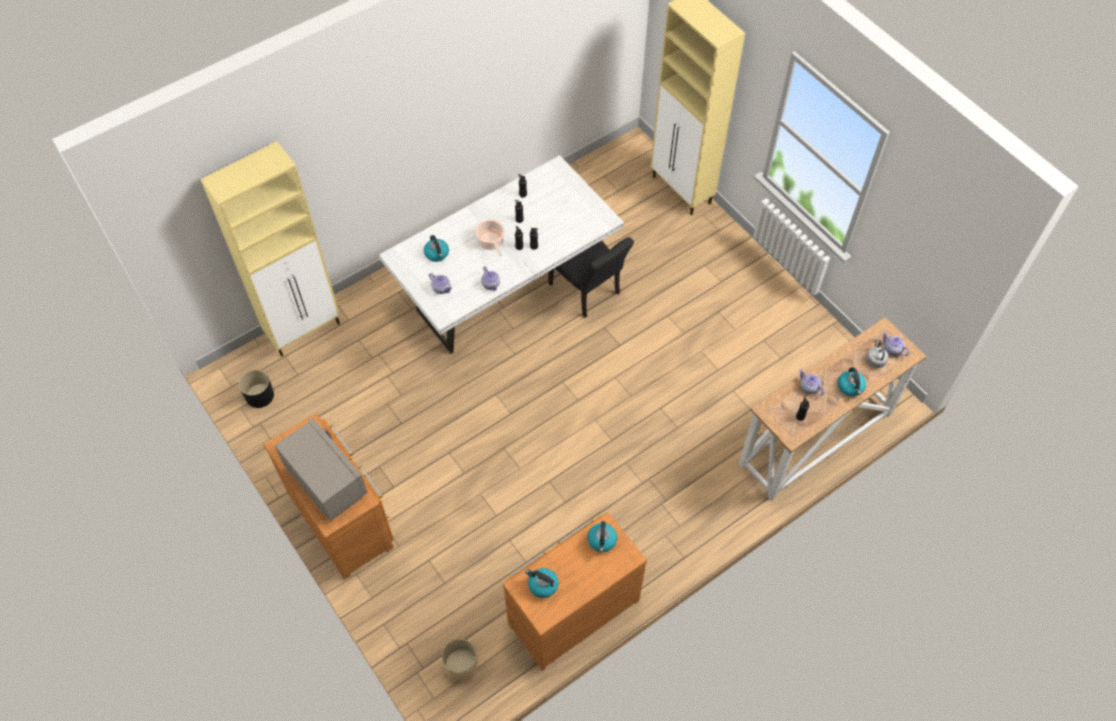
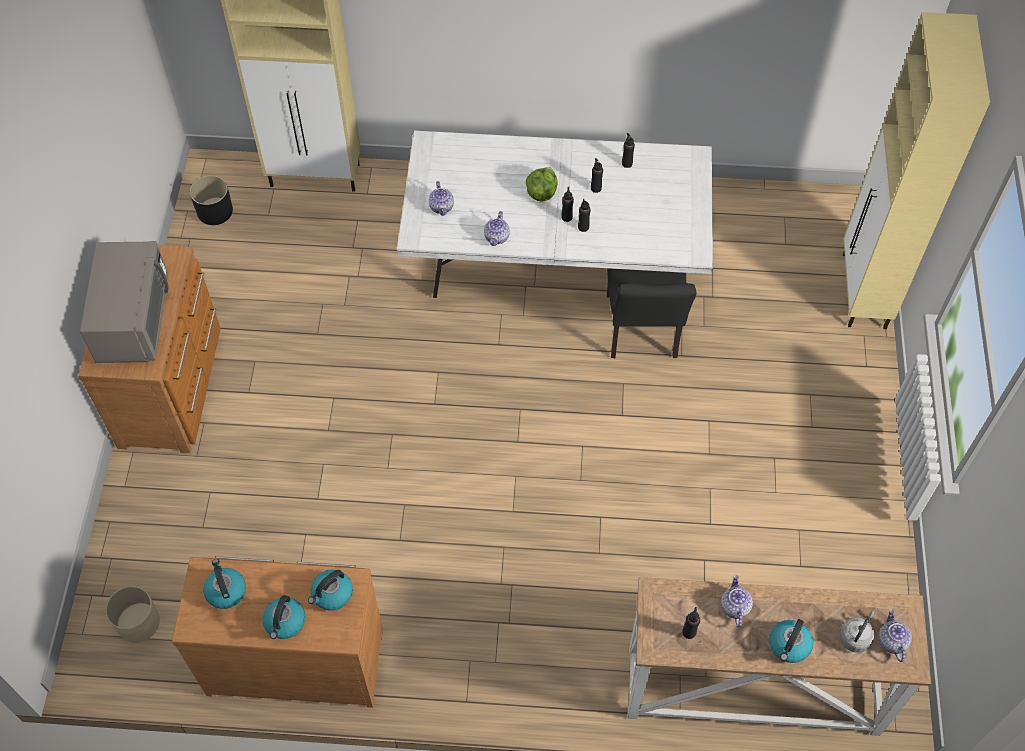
camera: 40 degrees right, 0 degrees up
kettle [424,235,449,262] -> kettle moved to [262,595,305,639]
cooking pot [475,219,505,256] -> lettuce [526,167,558,201]

